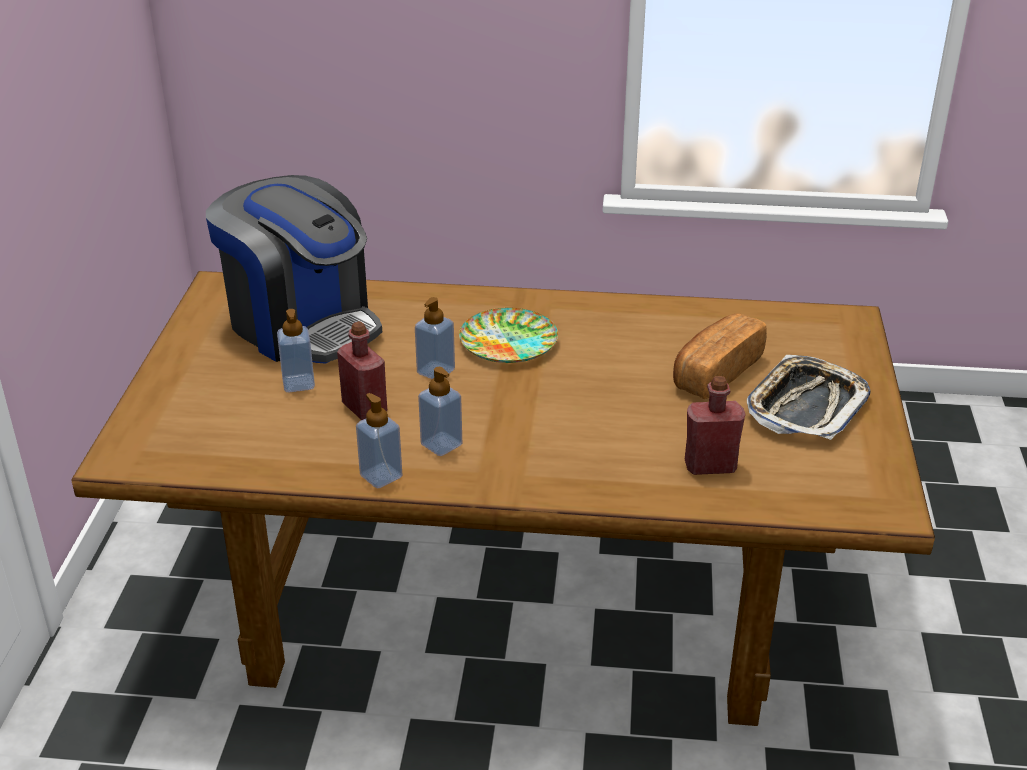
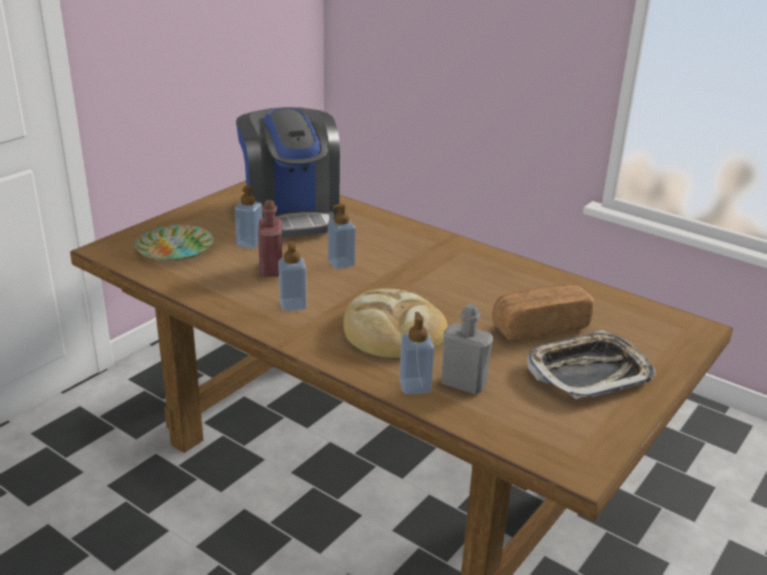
camera: 30 degrees right, 5 degrees down
soap dispenser [356,393,403,488] -> soap dispenser moved to [399,312,434,395]
plate [459,308,558,363] -> plate moved to [135,225,213,261]
red bottle [685,376,745,475] -> grey bottle [441,303,493,395]
none -> bread [343,288,448,358]

